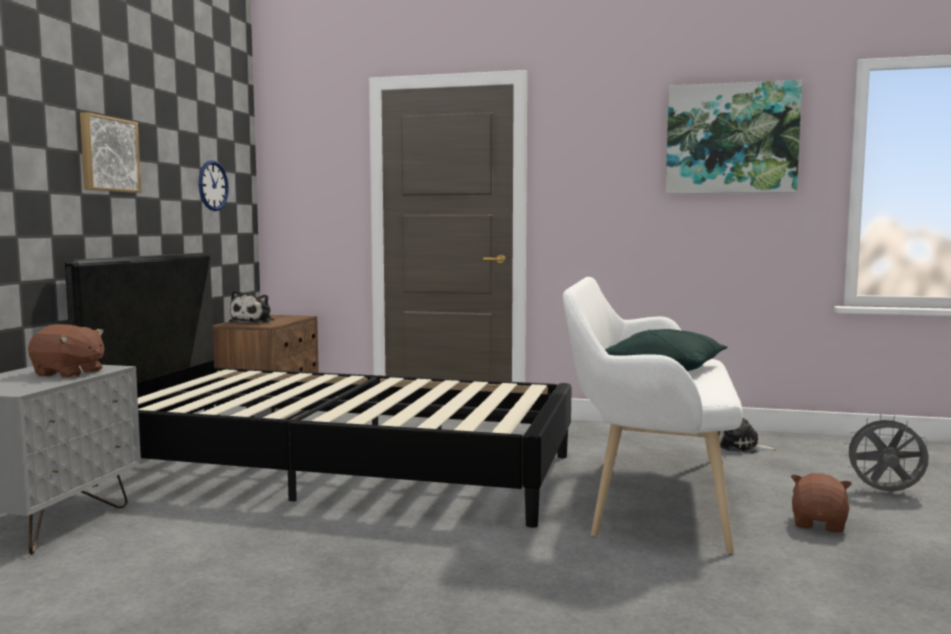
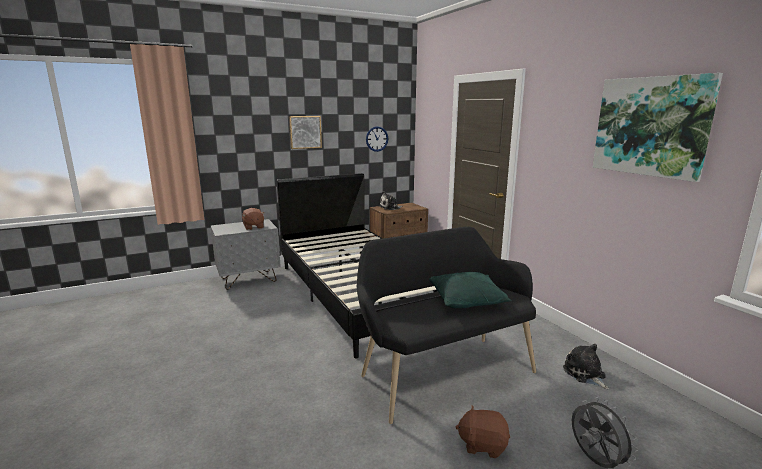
camera: 50 degrees right, 10 degrees up
white bench [563,277,742,554] -> black bench [357,226,536,424]
brown plush toy [791,473,852,533] -> brown plush toy turned 150 degrees counterclockwise [456,405,510,458]

